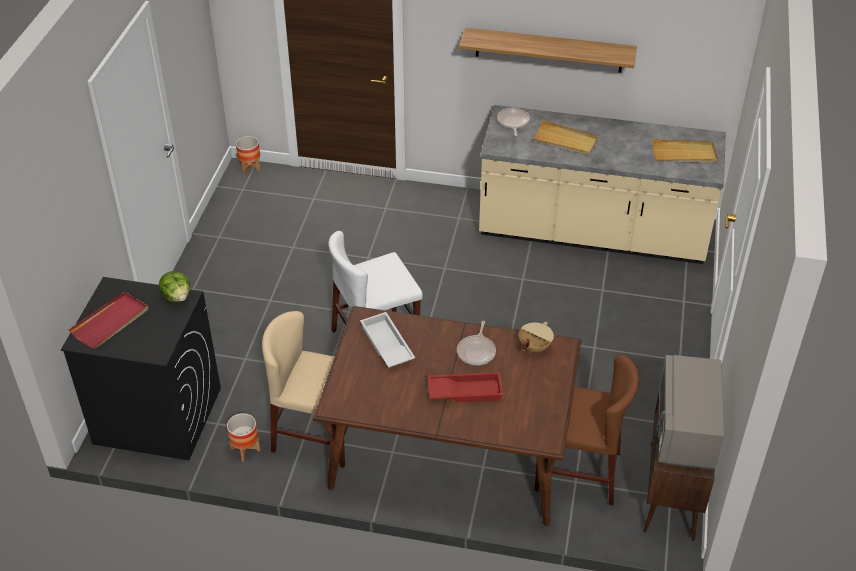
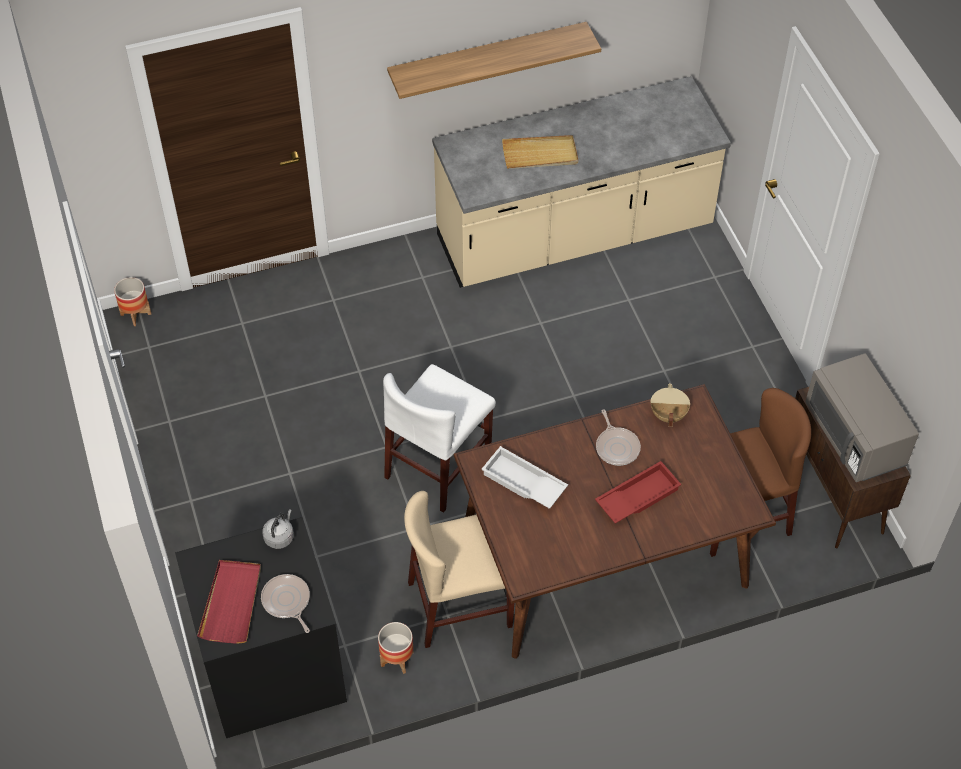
camera: 30 degrees left, 10 degrees up
lettuce [159,271,190,302] -> grey kettle [262,509,294,549]
frying pan [497,108,530,136] -> frying pan moved to [261,574,310,633]
beige tray [652,139,718,163] -> none

